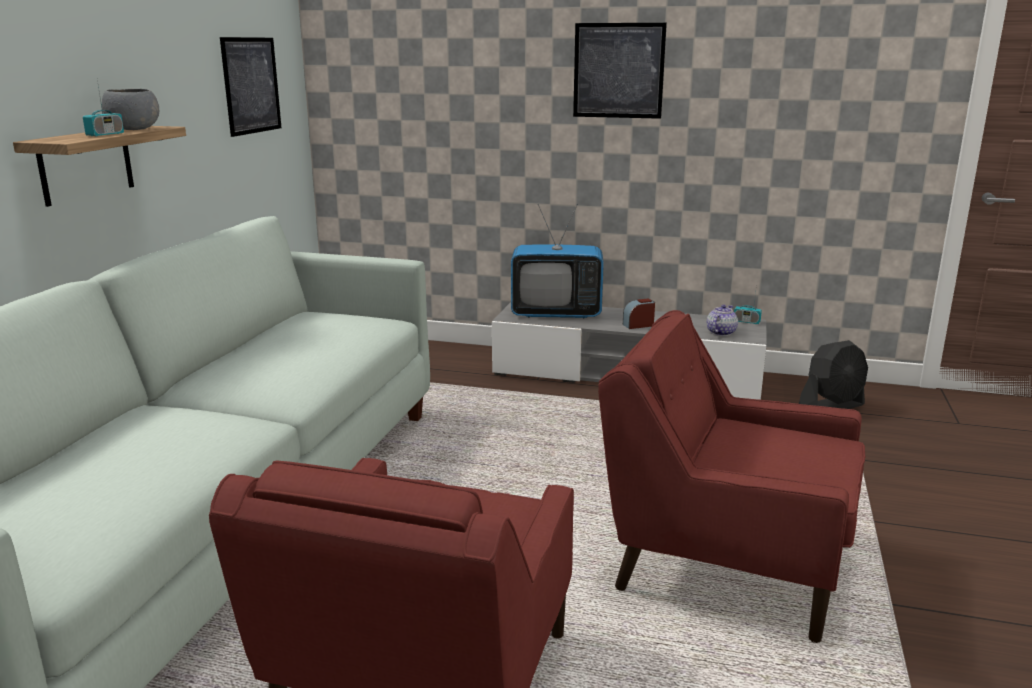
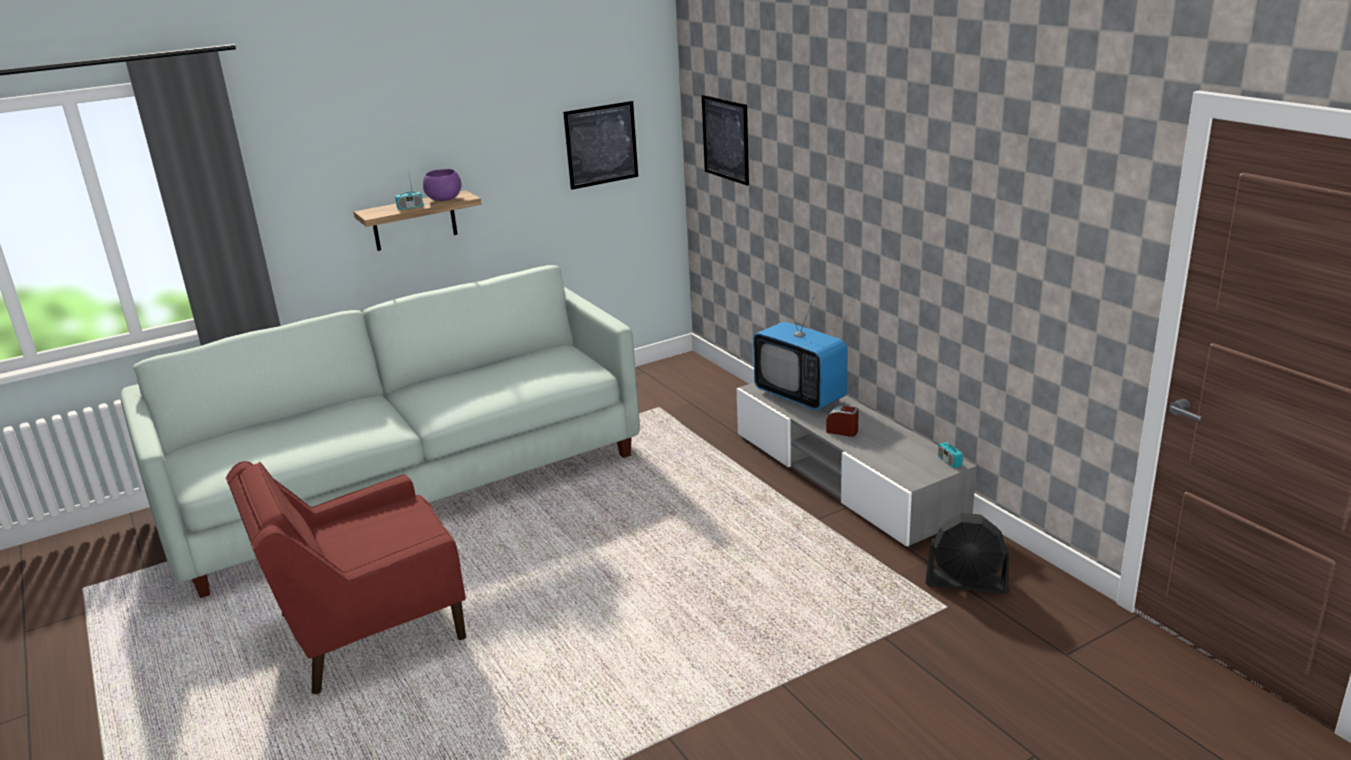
camera: 45 degrees right, 5 degrees up
grey bowl [102,89,159,130] -> purple bowl [423,169,462,201]
picture [573,23,667,119] -> picture moved to [702,95,749,186]
red armchair [598,310,866,643] -> none
teapot [707,304,738,336] -> none

